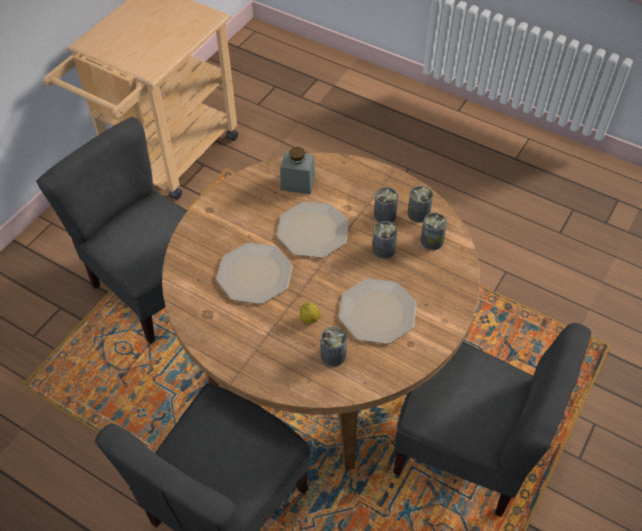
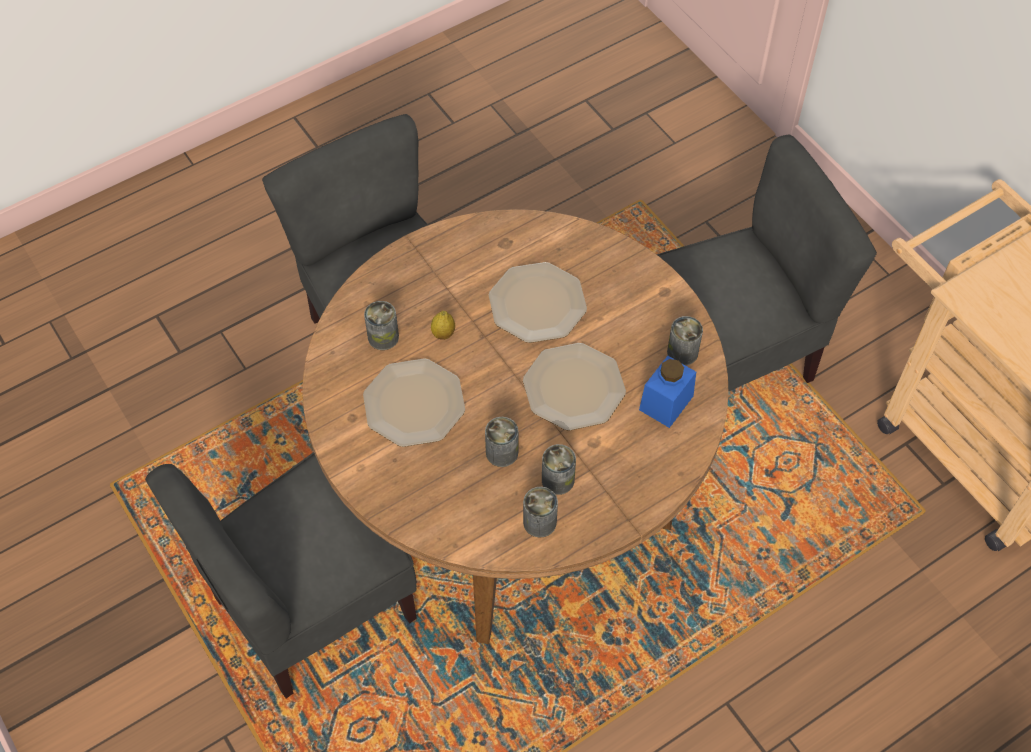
camera: 115 degrees right, 5 degrees up
grey jar [280,147,315,194] -> blue jar [639,356,696,428]
can [421,213,447,250] -> can moved to [667,316,703,366]

